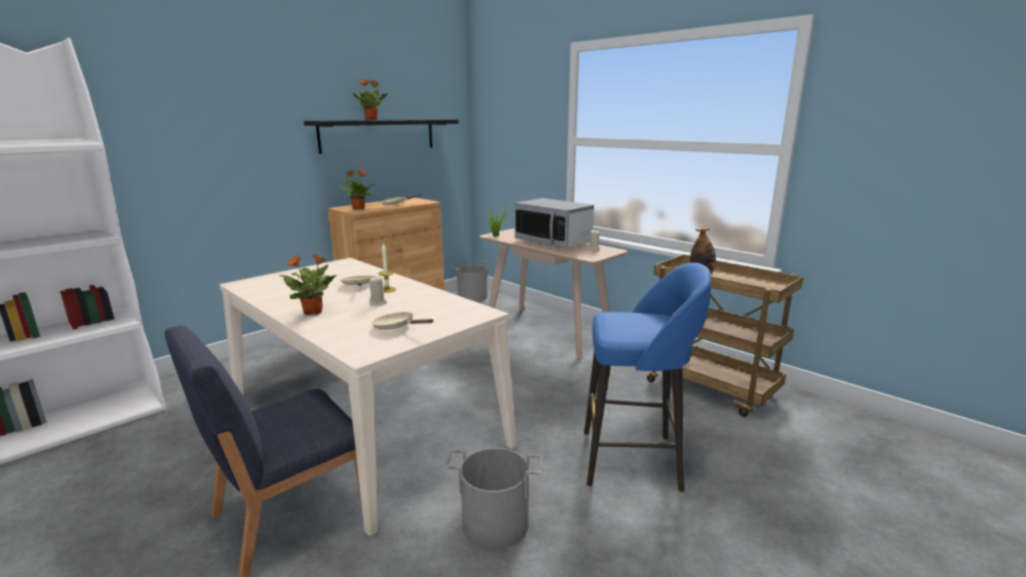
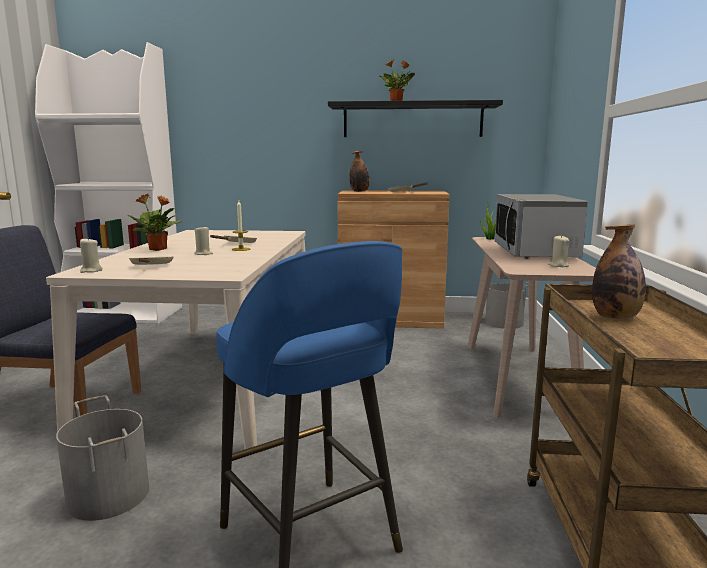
camera: 50 degrees right, 5 degrees down
potted plant [339,169,374,210] -> bottle [349,151,370,192]
none -> beige candle [80,237,102,273]

